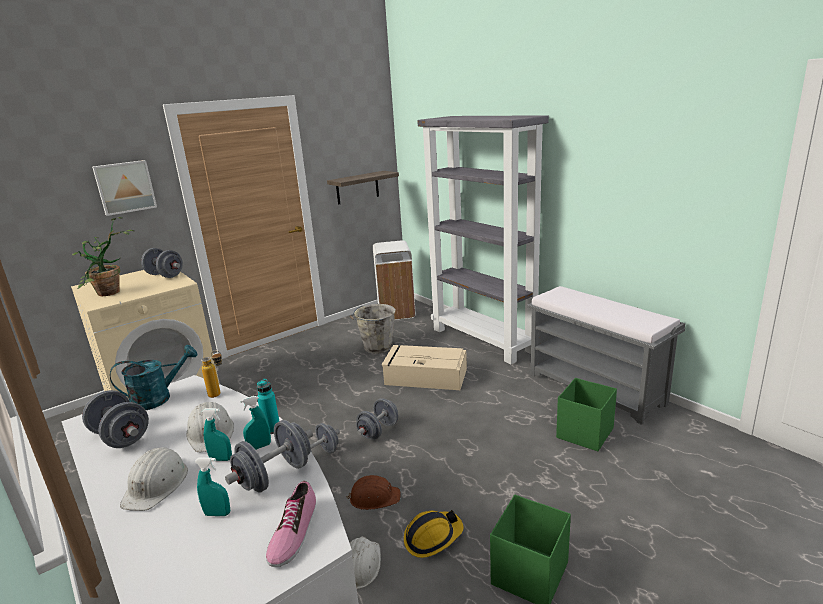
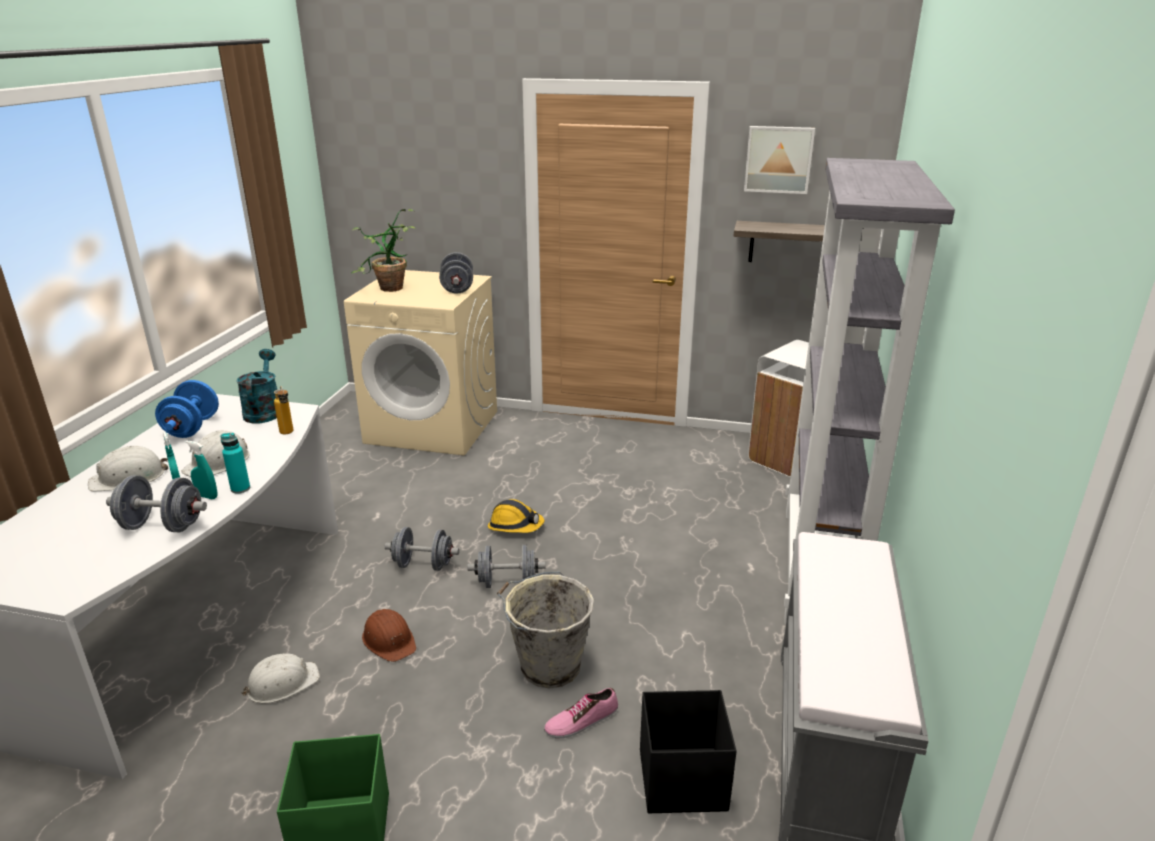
camera: 50 degrees right, 5 degrees up
grey dumbbell [82,390,149,448] -> blue dumbbell [155,380,219,438]
picture [92,160,157,216] -> picture moved to [744,126,815,194]
turquoise watering can [110,345,198,410] -> turquoise watering can turned 120 degrees counterclockwise [236,349,277,424]
turquoise spray bottle [195,457,230,516] -> none
shoe [266,481,316,567] -> shoe moved to [544,688,618,738]
grey bucket [350,304,396,354] -> grey bucket moved to [497,571,594,688]
beige storage box [382,345,467,390] -> none
hard hat [404,510,463,558] -> hard hat moved to [488,499,545,533]
green storage box [556,378,617,451] -> black storage box [640,690,737,813]

